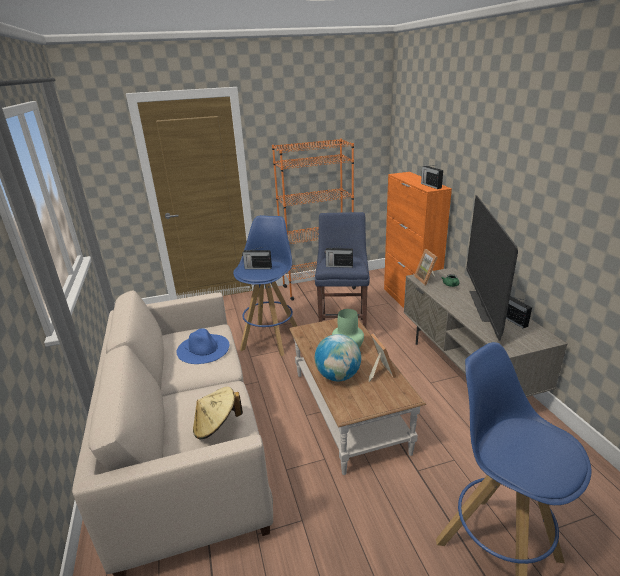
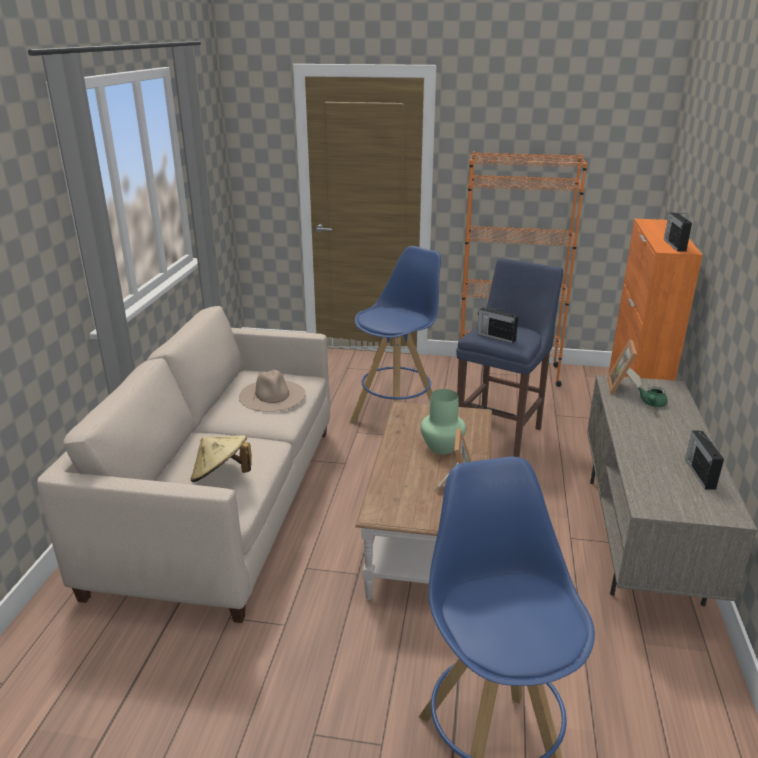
camera: 25 degrees right, 0 degrees up
blue hat [177,328,229,364] -> beige hat [239,370,306,412]
radio [242,246,272,269] -> none
globe [315,334,361,381] -> none
television [466,195,518,341] -> none

